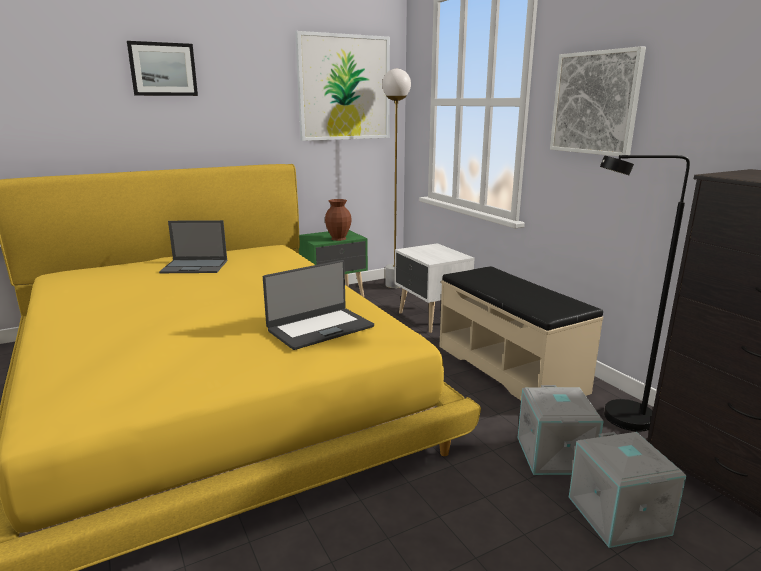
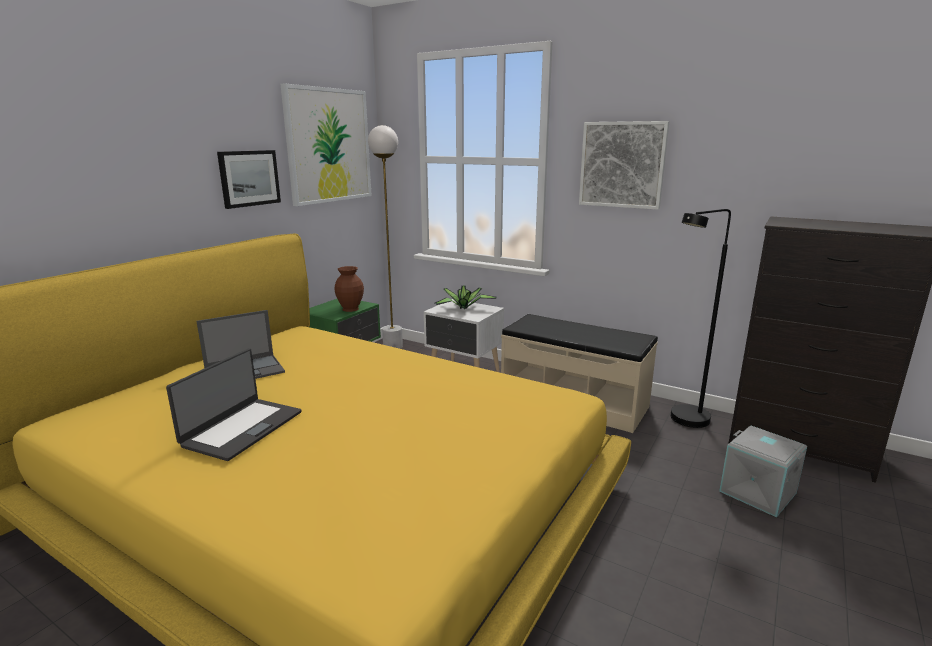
camera: 30 degrees left, 0 degrees up
picture [127,41,198,96] -> picture moved to [217,150,281,209]
laptop [263,260,374,350] -> laptop moved to [166,349,302,461]
grey storage box [518,385,603,475] -> none
none -> potted plant [435,286,496,309]

